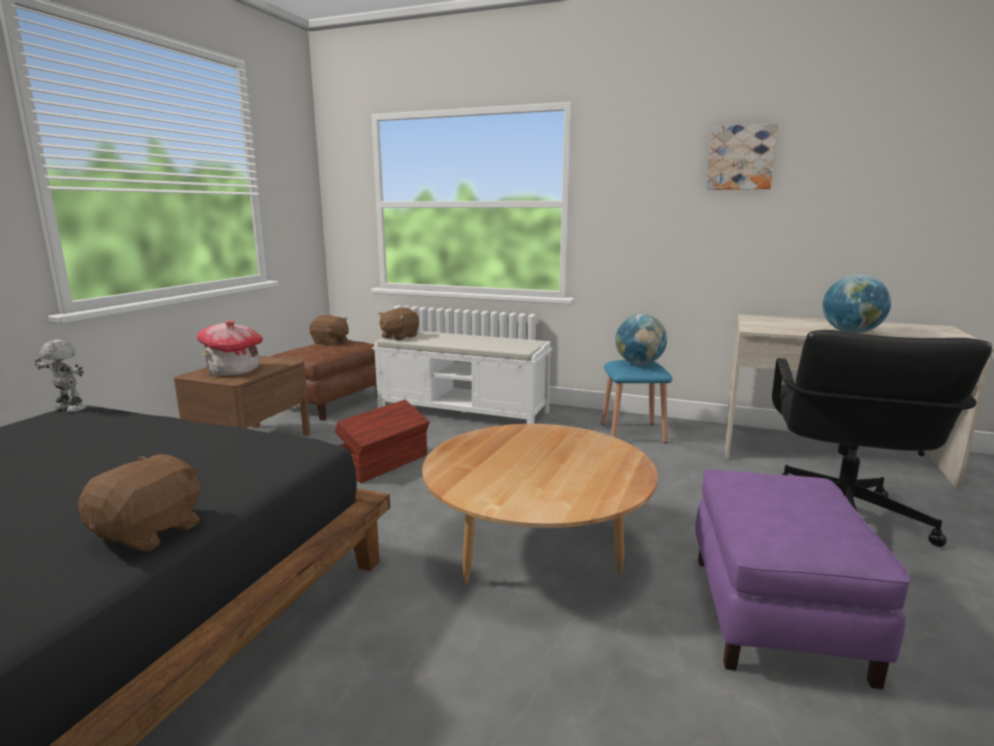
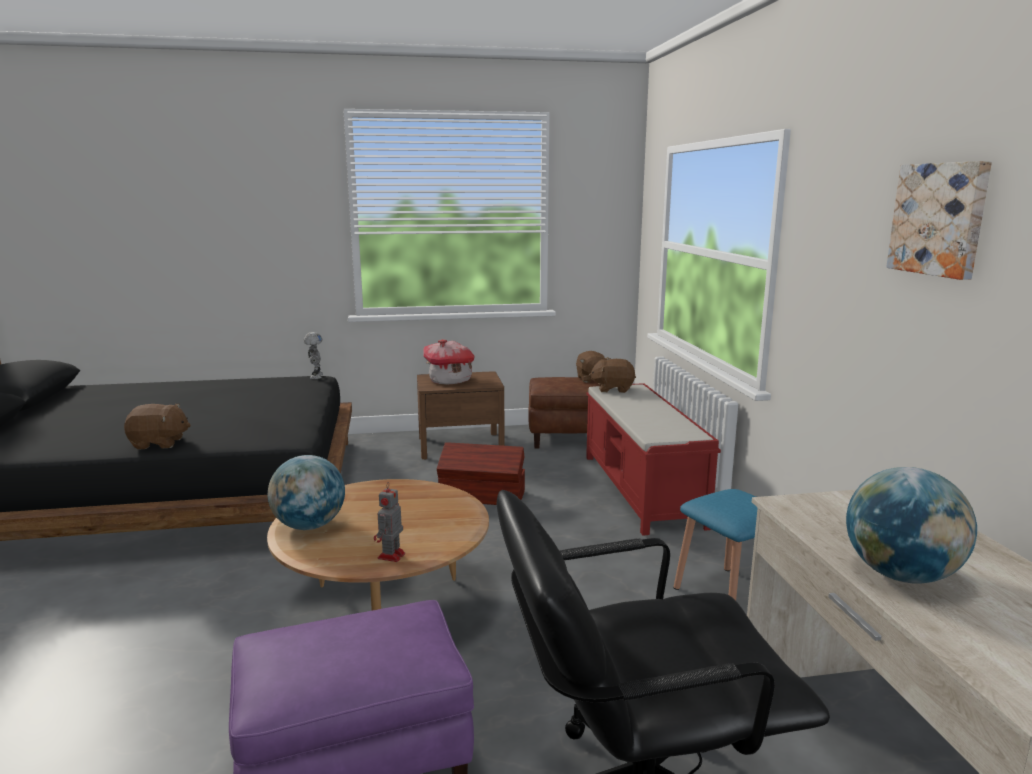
camera: 60 degrees right, 0 degrees up
white bench [372,331,552,424] -> red bench [586,383,721,536]
globe [615,314,667,365] -> globe moved to [268,455,345,530]
none -> toy robot [374,482,405,562]

